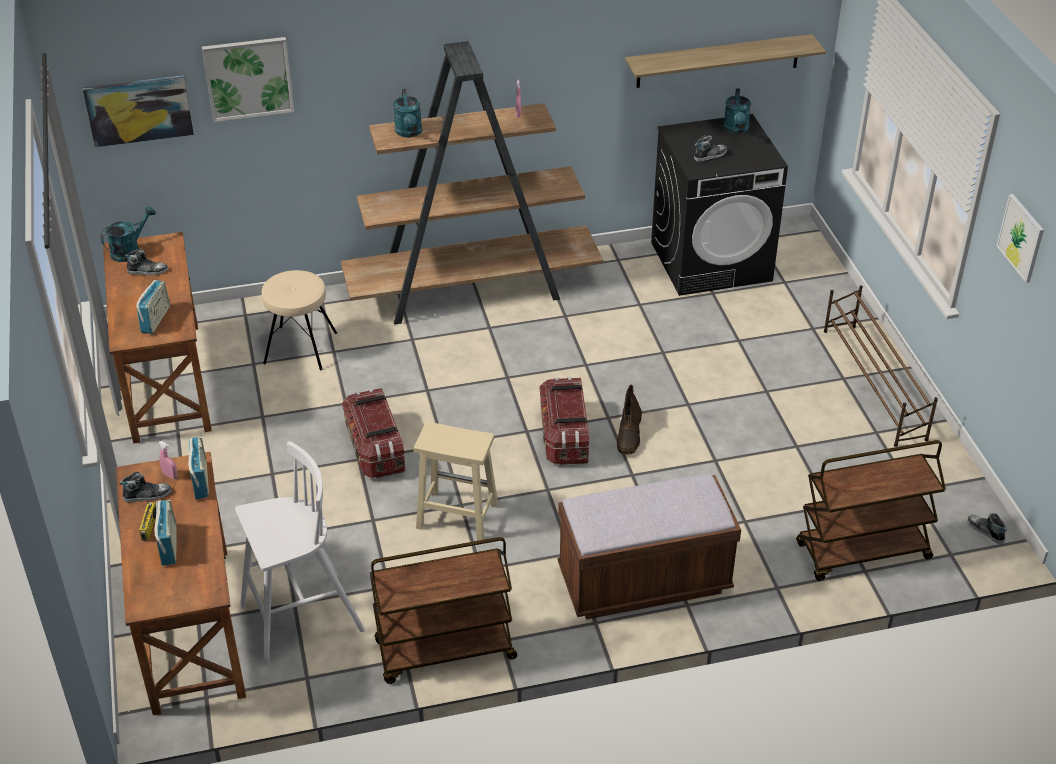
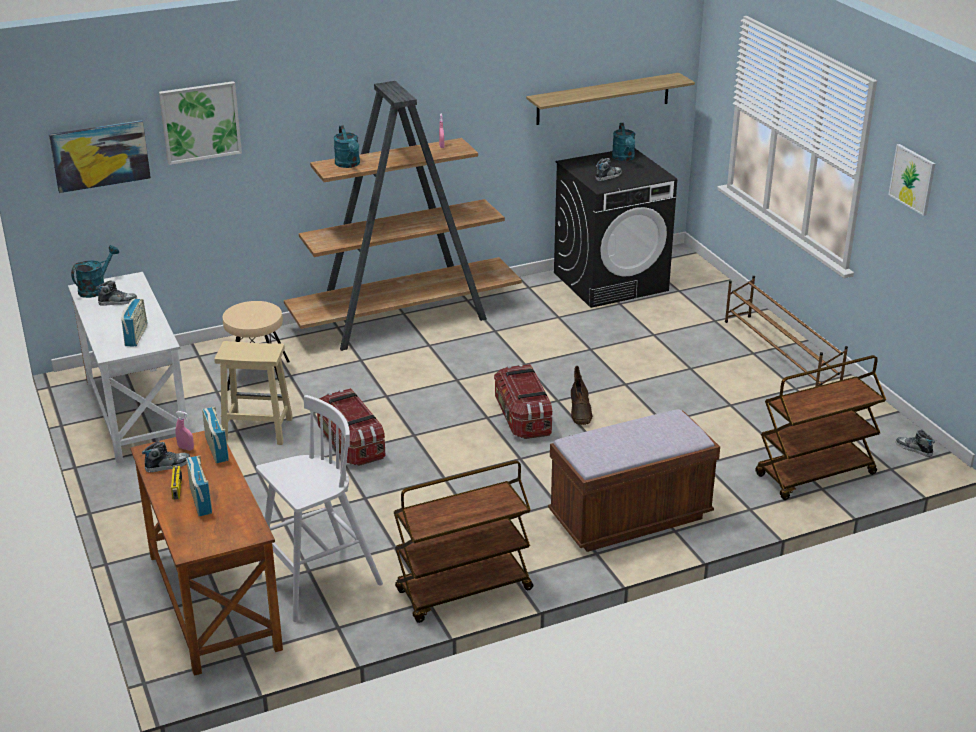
camera: 10 degrees left, 10 degrees down
brown desk [103,232,212,444] -> white desk [68,272,189,463]
beige stool [414,421,498,541] -> beige stool moved to [214,341,293,445]

